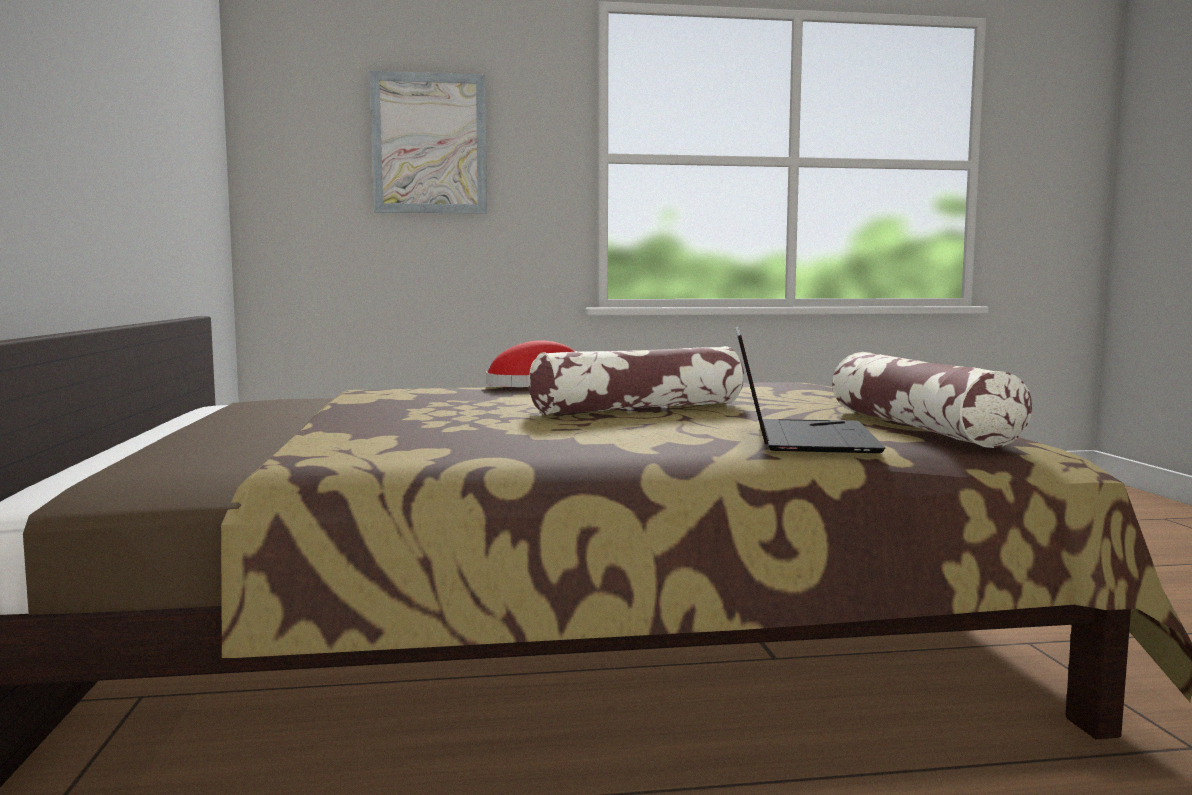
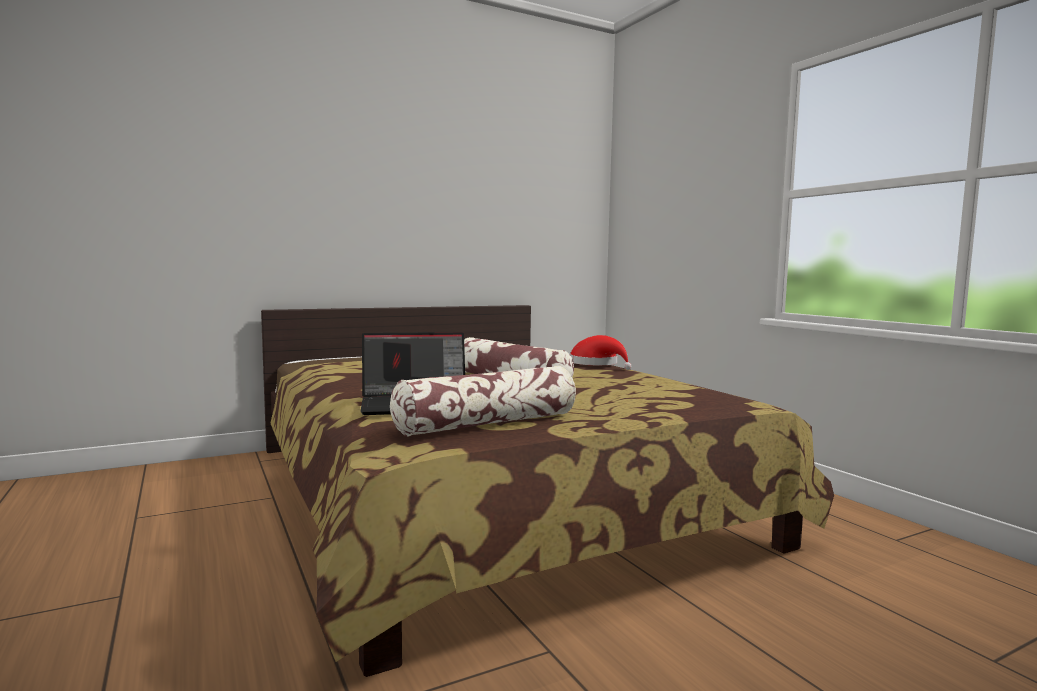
camera: 70 degrees right, 0 degrees up
picture [370,71,487,214] -> none

